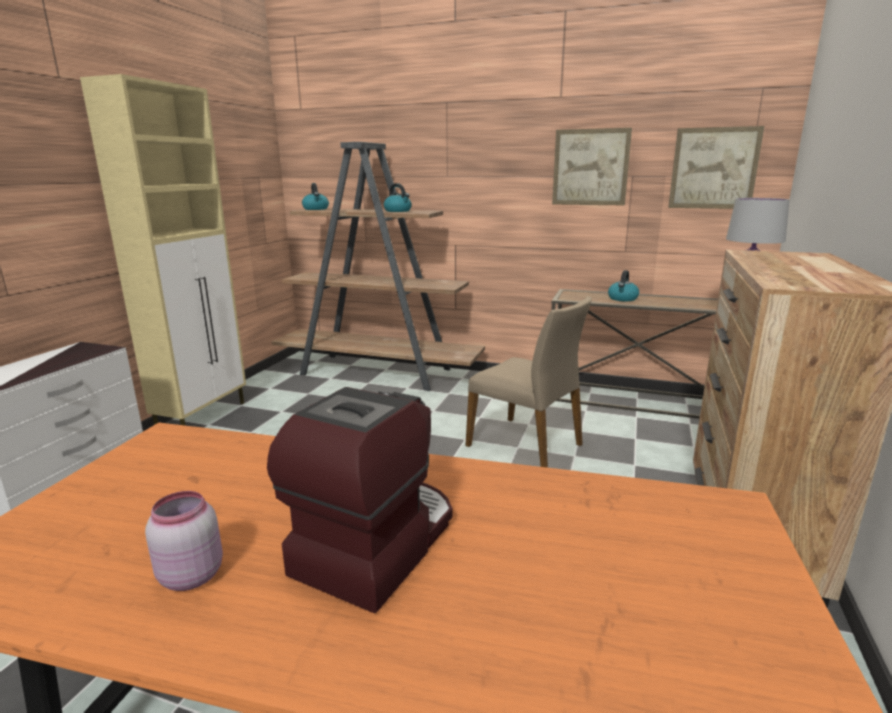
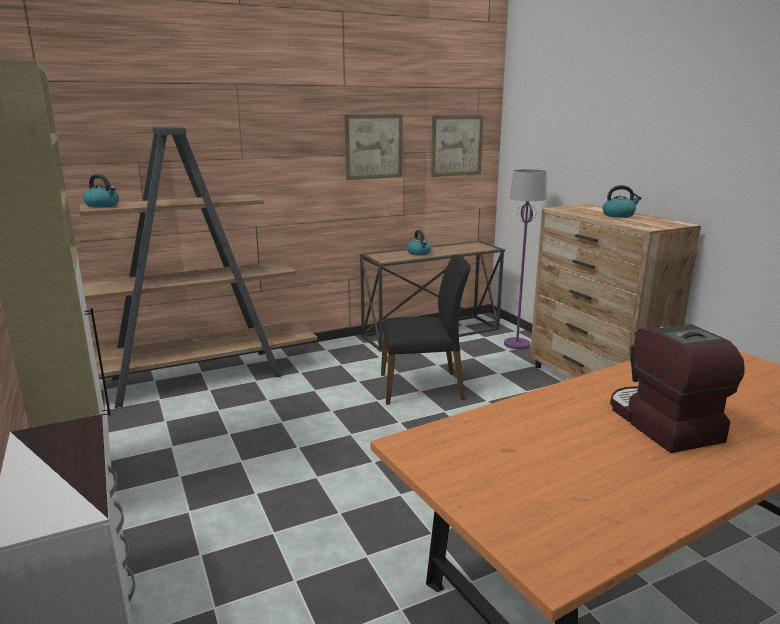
camera: 45 degrees left, 0 degrees up
pink jar [145,491,223,591] -> none
kettle [384,183,412,212] -> kettle moved to [603,185,642,218]
beige chair [465,296,592,468] -> black chair [381,254,471,405]

